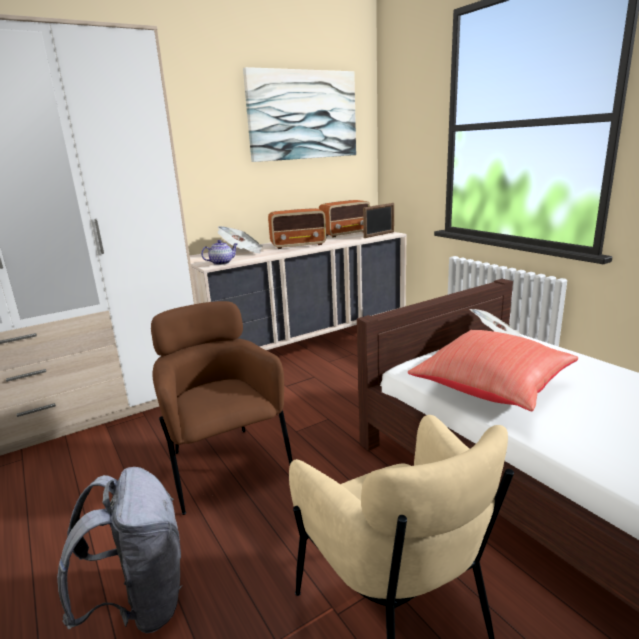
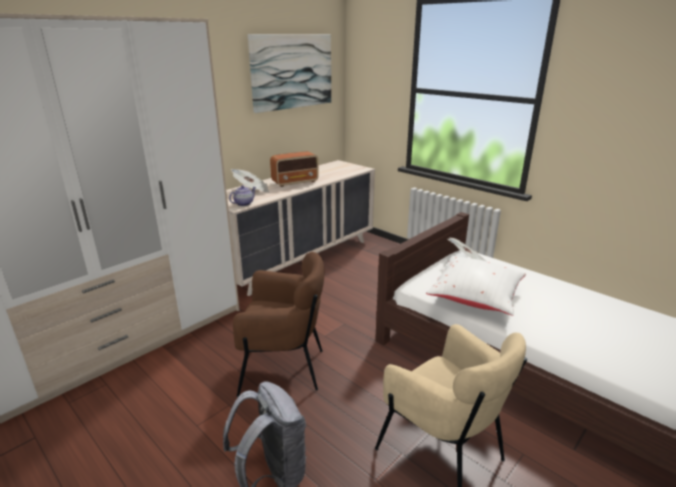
camera: 15 degrees left, 5 degrees up
brown armchair [151,301,293,515] -> brown armchair turned 135 degrees clockwise [233,252,324,397]
radio [319,200,370,237] -> none
picture frame [363,203,394,238] -> none
red pillow [408,330,578,411] -> white pillow [426,256,526,316]

